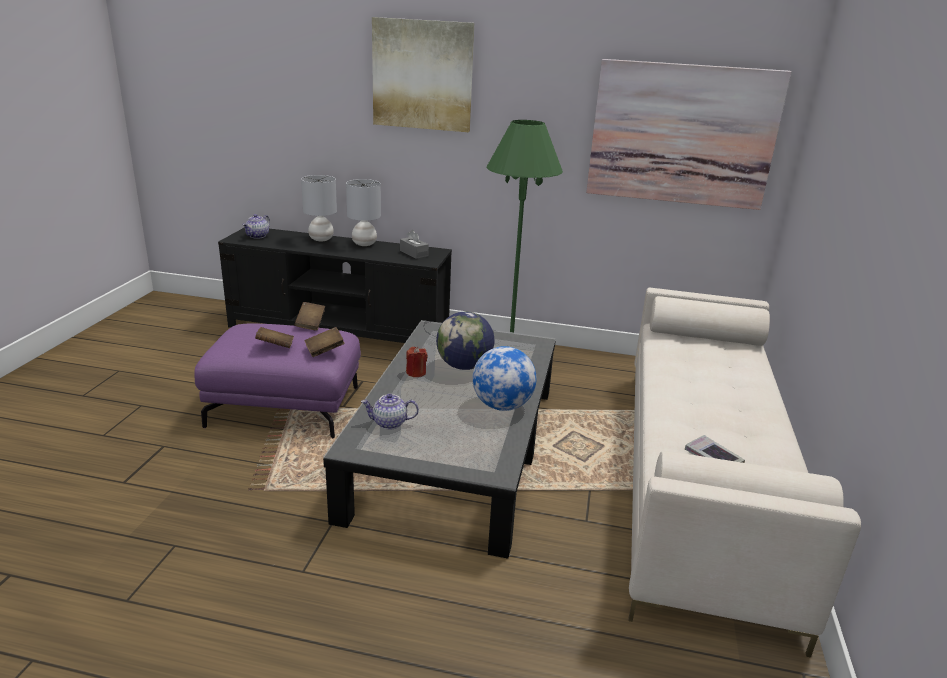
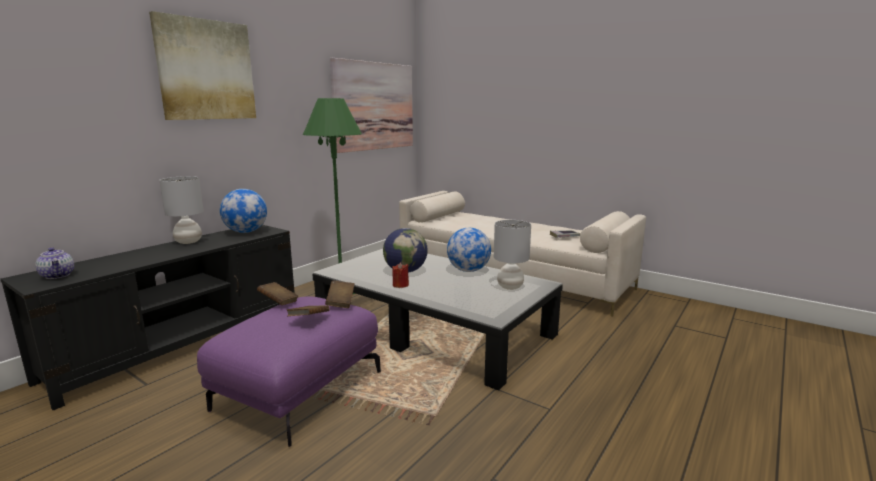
camera: 65 degrees left, 10 degrees down
grey table lamp [301,175,337,241] -> grey table lamp moved to [494,220,531,290]
teapot [361,393,419,429] -> none
grey tissue box [400,230,429,259] -> globe [220,189,267,233]

